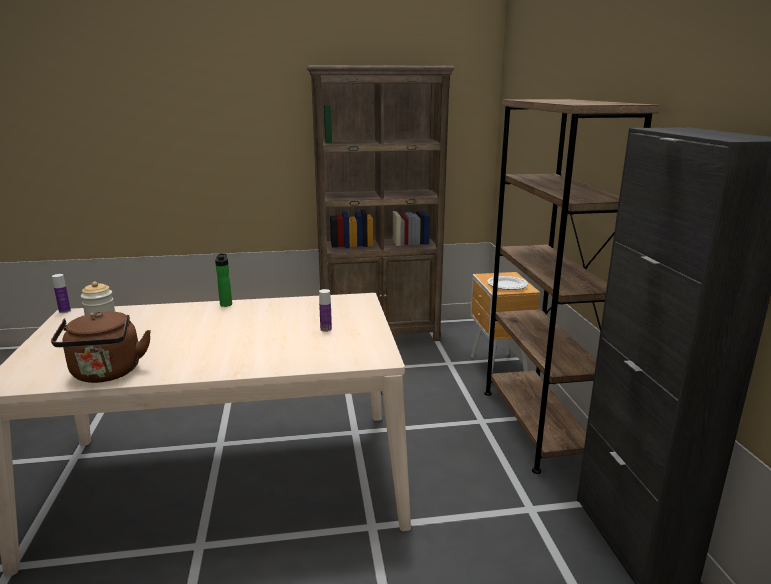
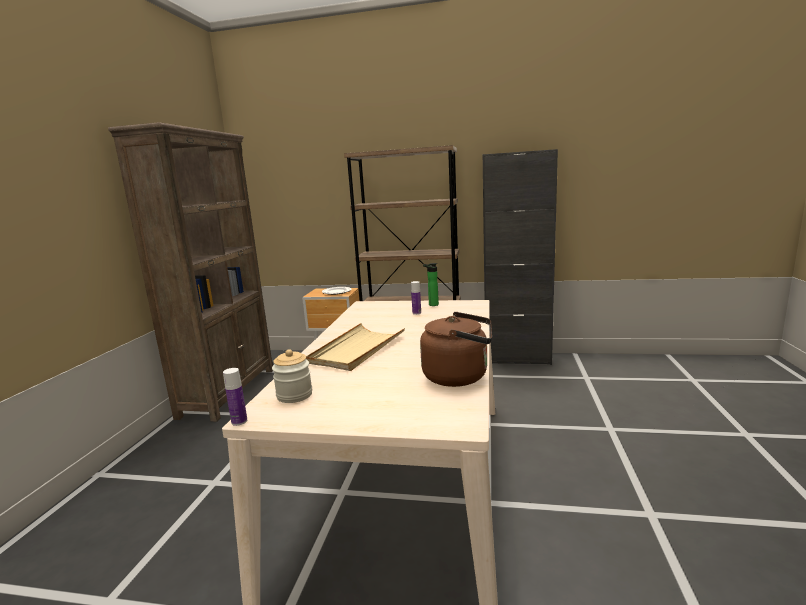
camera: 70 degrees left, 5 degrees down
bottle [215,253,232,307] -> bottle moved to [423,263,439,306]
none -> beige tray [306,323,405,371]

